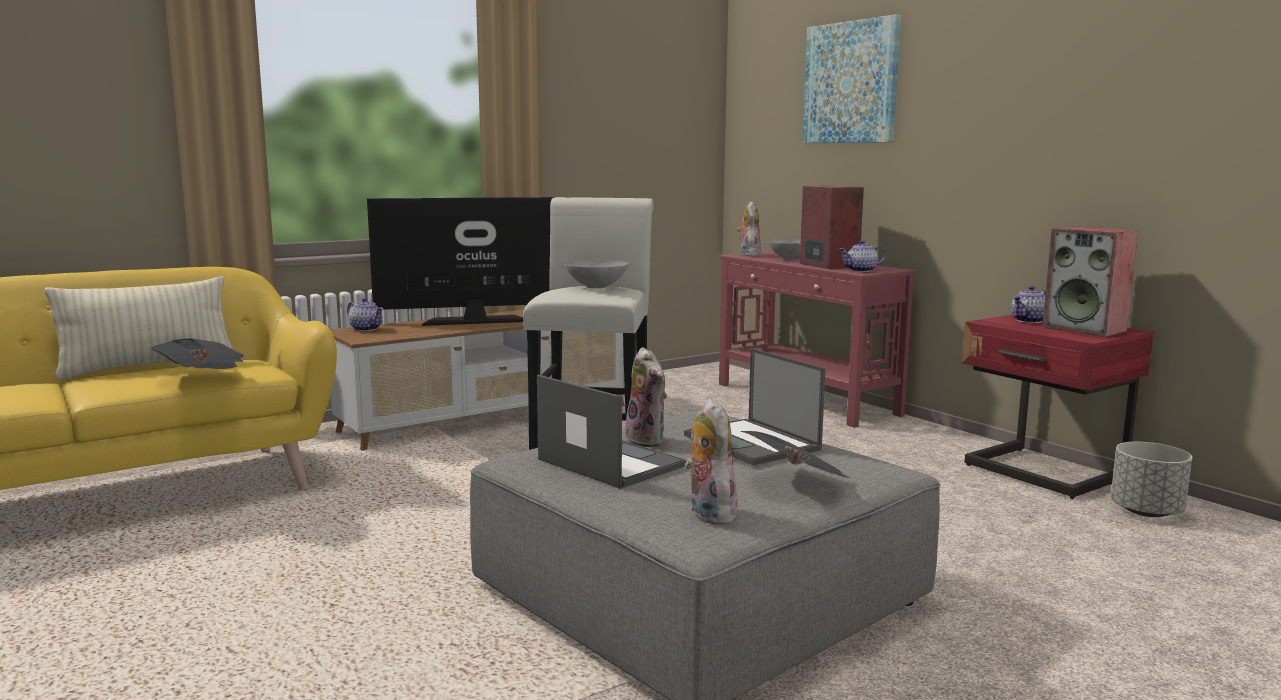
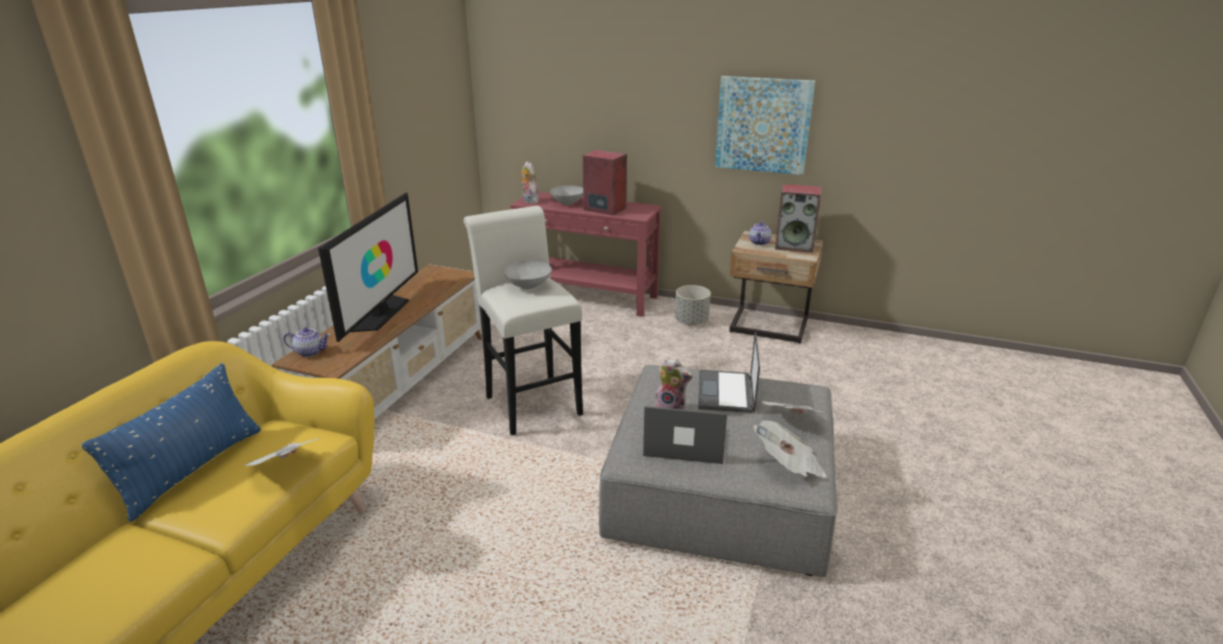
camera: 35 degrees left, 15 degrees up
beige pillow [44,276,234,380] -> blue pillow [82,363,261,522]
television [367,197,556,326] -> television turned 150 degrees clockwise [318,192,418,342]
laptop [684,348,826,465] -> laptop turned 75 degrees clockwise [698,332,760,413]
plush toy [685,399,738,525] -> newspaper [753,420,827,478]
picture [803,14,901,143] -> picture moved to [715,76,815,175]
teapot [839,240,885,272] -> none
red nightstand [962,315,1153,499] -> beige nightstand [729,231,823,344]
grey planter [1111,442,1192,517] -> grey planter moved to [675,285,711,325]

